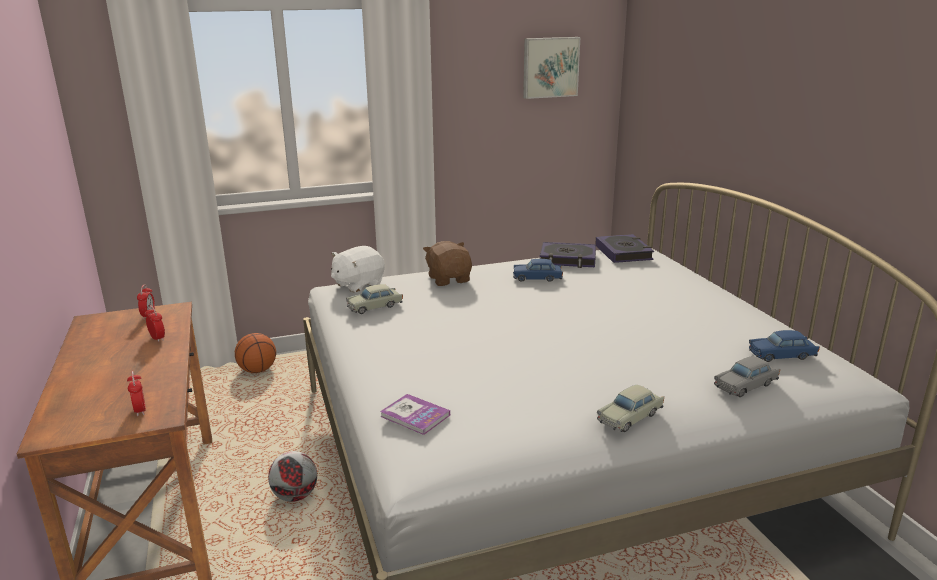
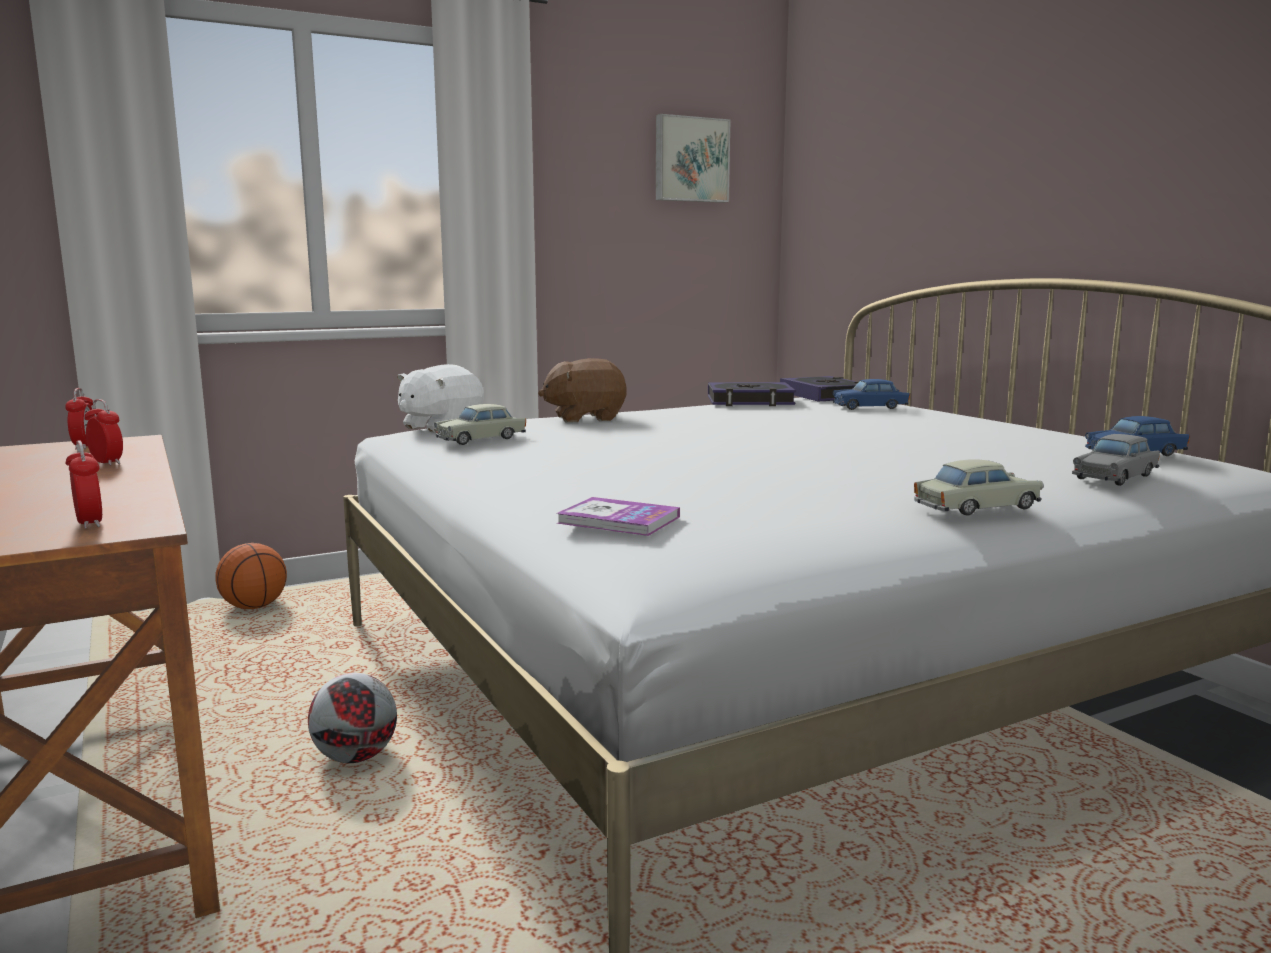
camera: 10 degrees left, 10 degrees down
brown plush toy [423,241,472,286] -> brown plush toy turned 75 degrees counterclockwise [538,358,626,423]
blue toy car [513,259,563,282] -> blue toy car moved to [833,379,910,410]
beige toy car [597,385,664,432] -> beige toy car turned 150 degrees counterclockwise [914,459,1044,516]

